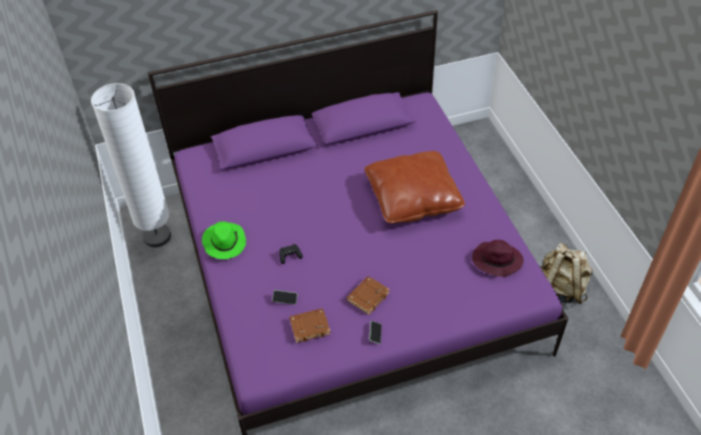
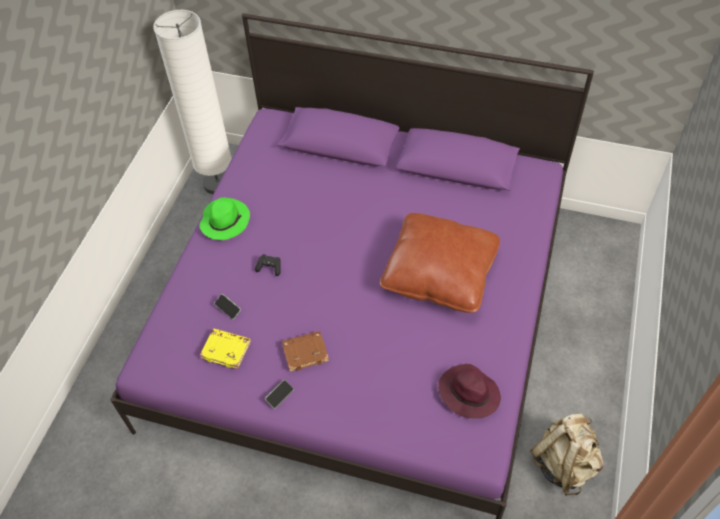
camera: 35 degrees right, 5 degrees up
brown book [289,308,331,343] -> yellow book [200,329,250,369]

